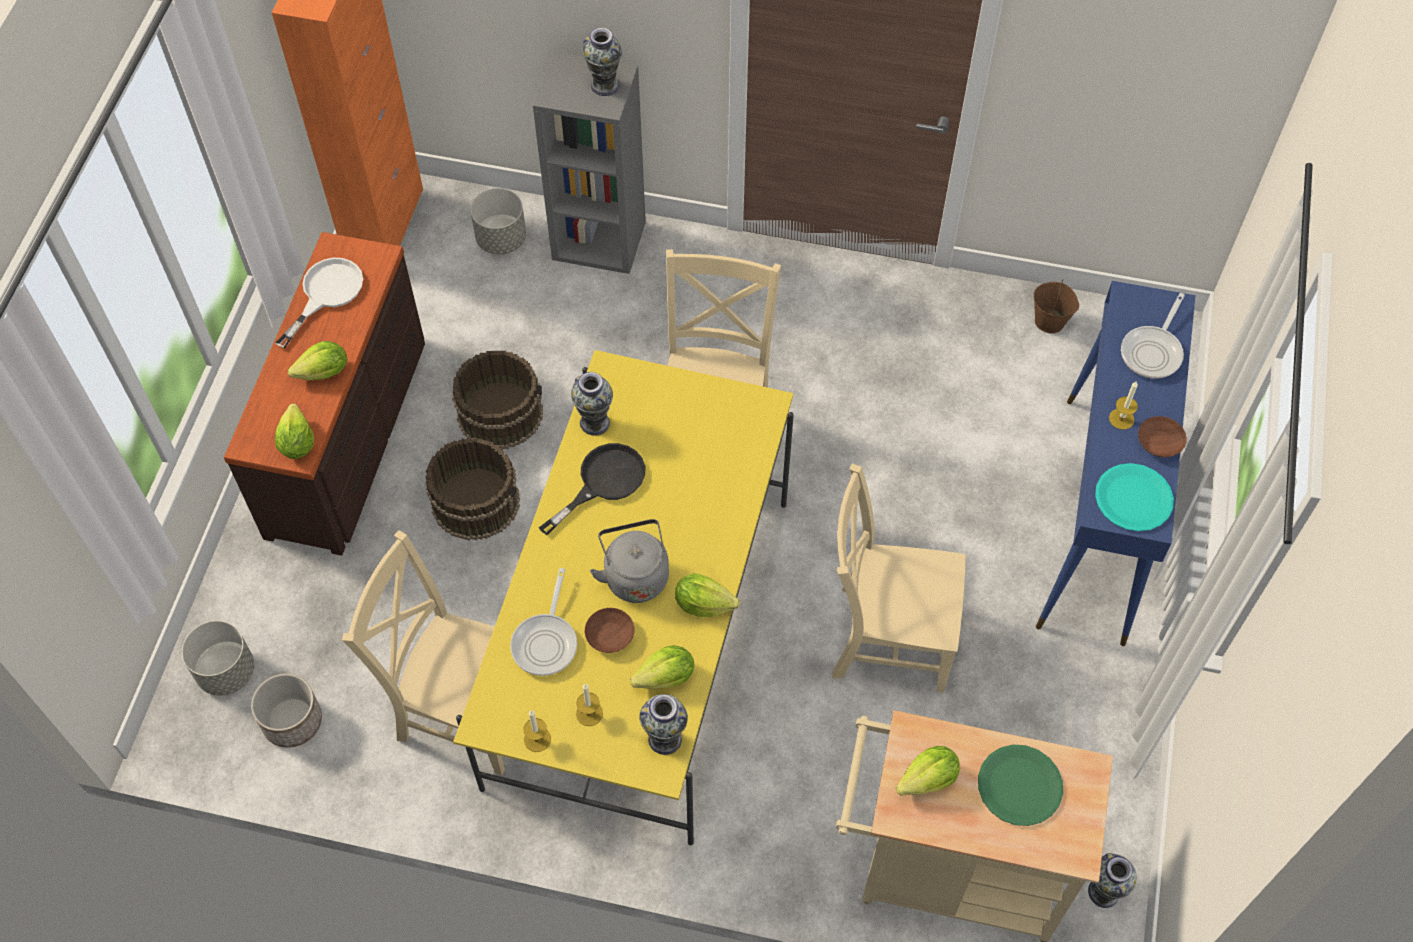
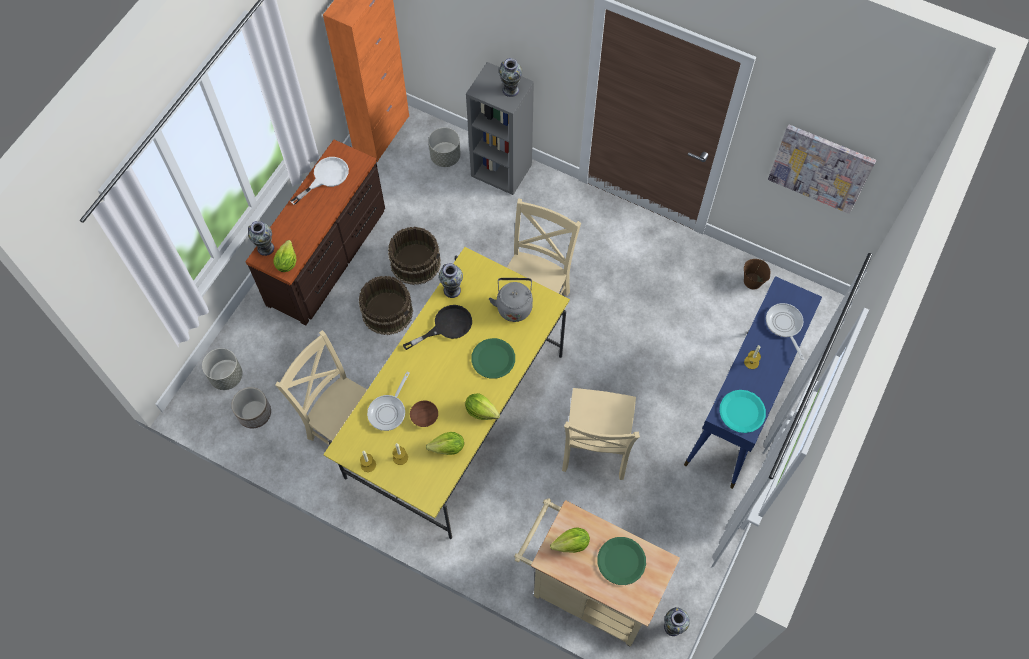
camera: 15 degrees right, 5 degrees up
lettuce [288,341,347,380] -> none
grey kettle [590,519,669,603] -> grey kettle moved to [489,278,533,322]
vase [639,694,688,755] -> vase moved to [248,221,274,256]
beige chair [832,463,966,693] -> beige chair turned 105 degrees counterclockwise [562,388,640,480]
frying pan [1121,293,1185,379] -> frying pan turned 120 degrees clockwise [766,303,804,360]
brown bowl [1138,416,1187,457] -> none
none -> green plate [471,338,515,379]
none -> picture [768,125,876,214]

